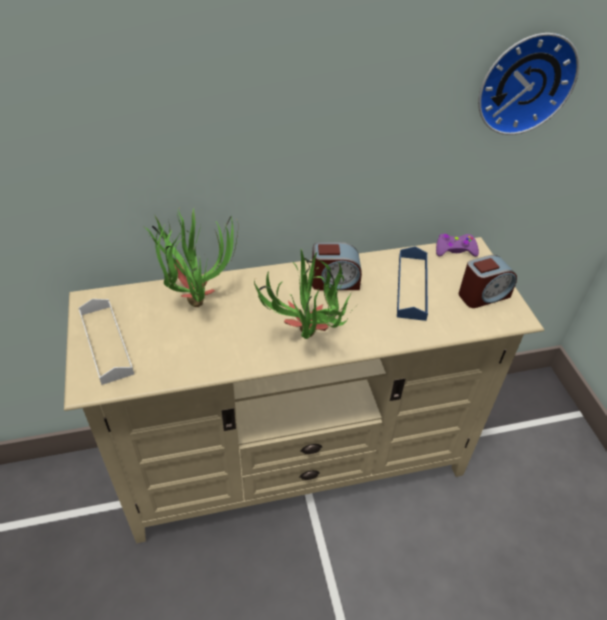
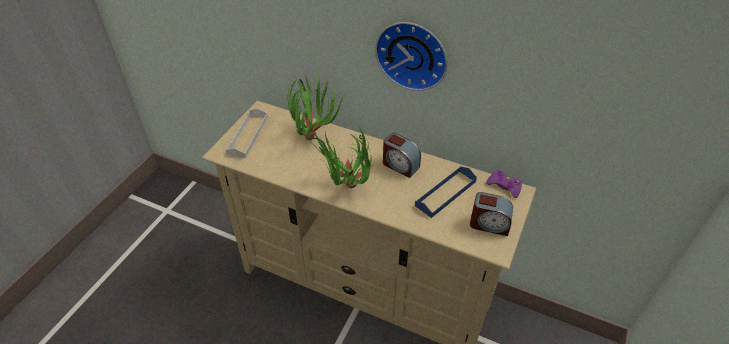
camera: 40 degrees right, 0 degrees up
wall clock [478,33,579,135] -> wall clock moved to [375,22,448,91]

